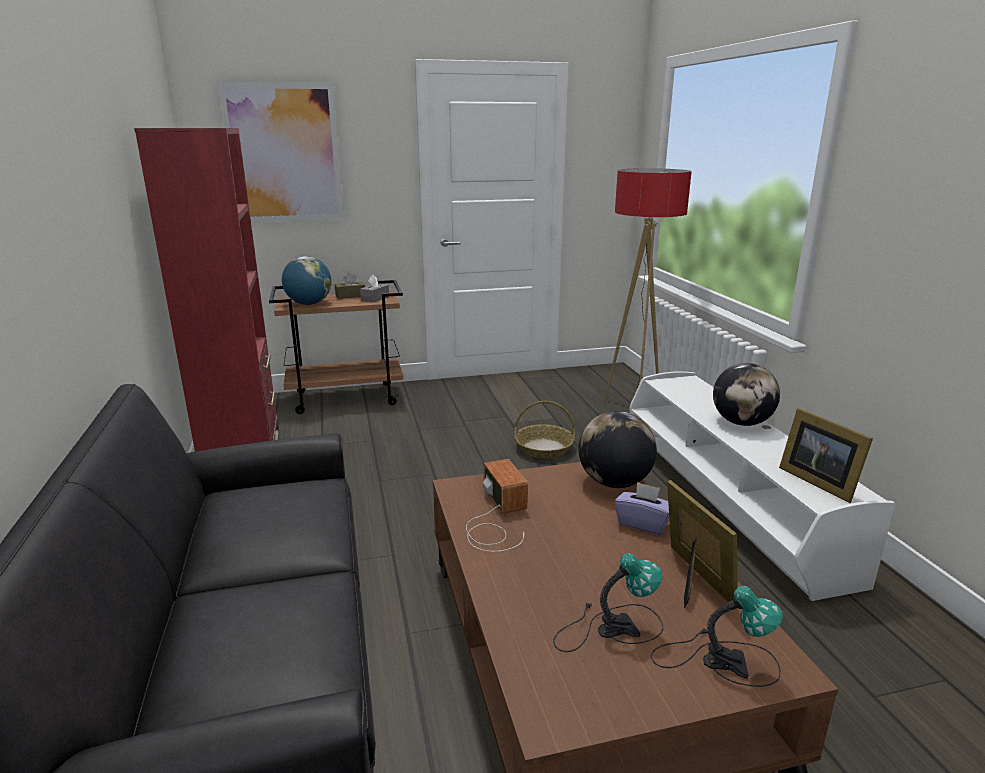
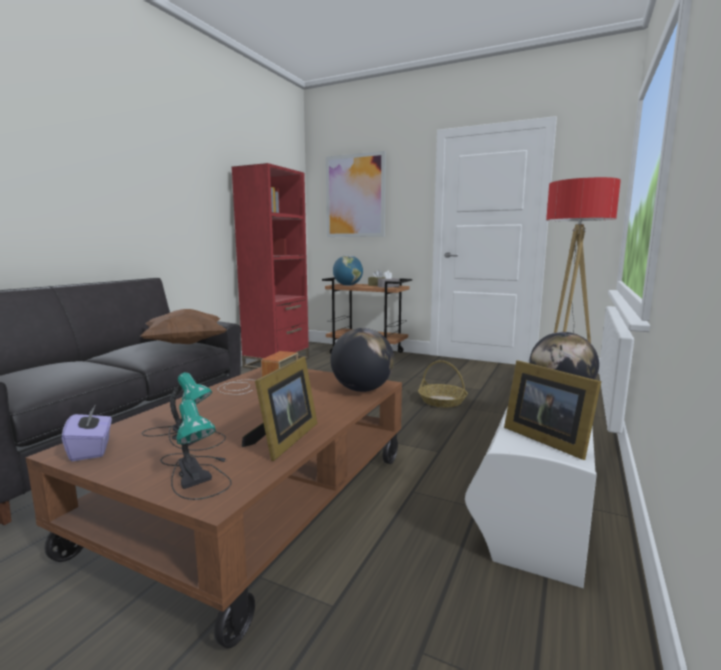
camera: 40 degrees right, 10 degrees down
purple tissue box [615,482,669,535] -> purple tissue box moved to [62,404,112,461]
picture frame [779,408,873,503] -> picture frame turned 45 degrees counterclockwise [504,360,601,460]
none -> brown pillow [141,309,226,344]

